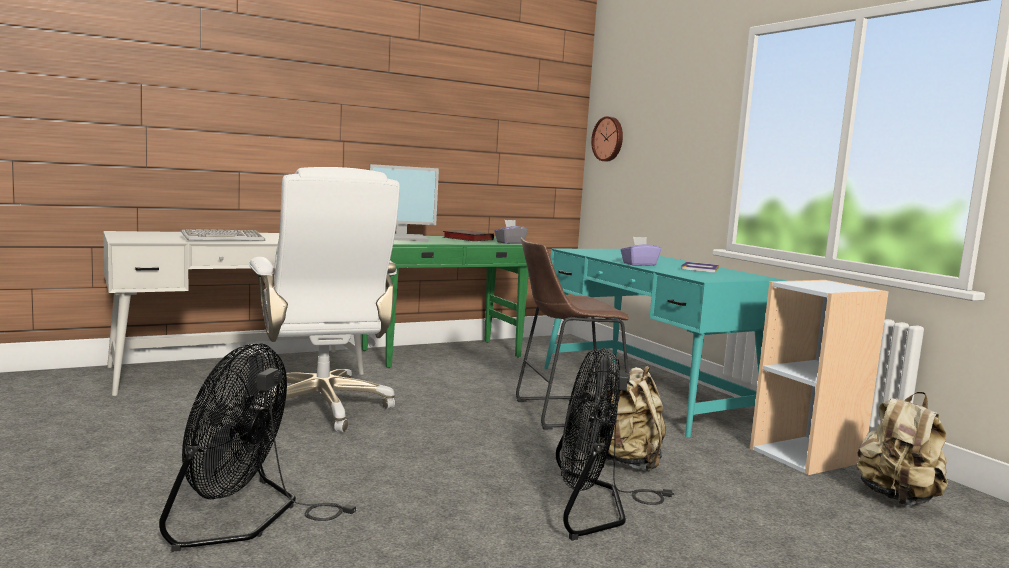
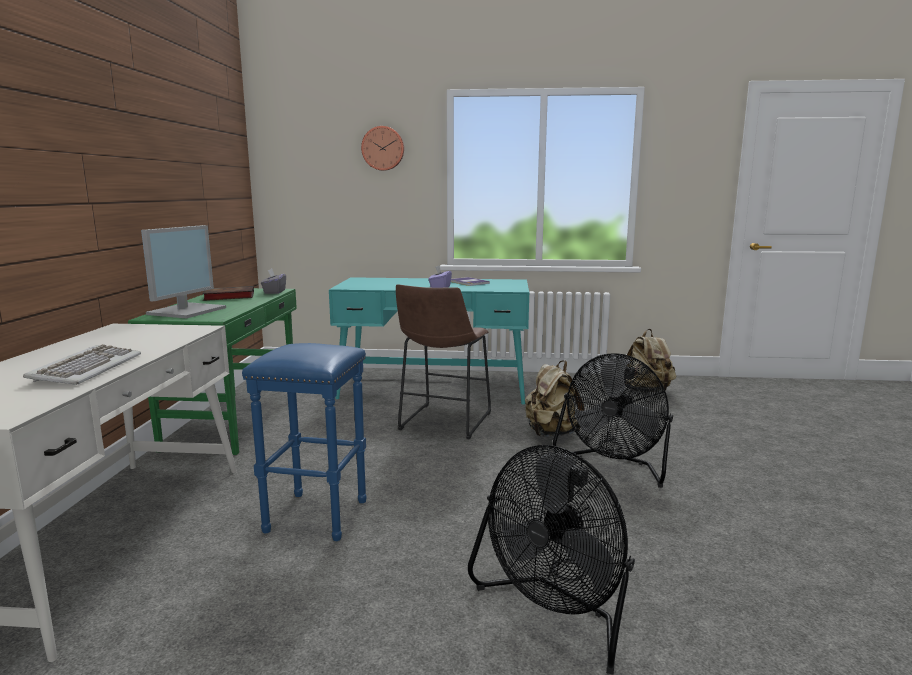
camera: 55 degrees left, 5 degrees up
white office chair [249,167,400,432] -> blue stool [242,343,367,541]
wall clock [591,116,623,162] -> wall clock moved to [361,126,404,171]
bookcase [750,280,889,475] -> none

